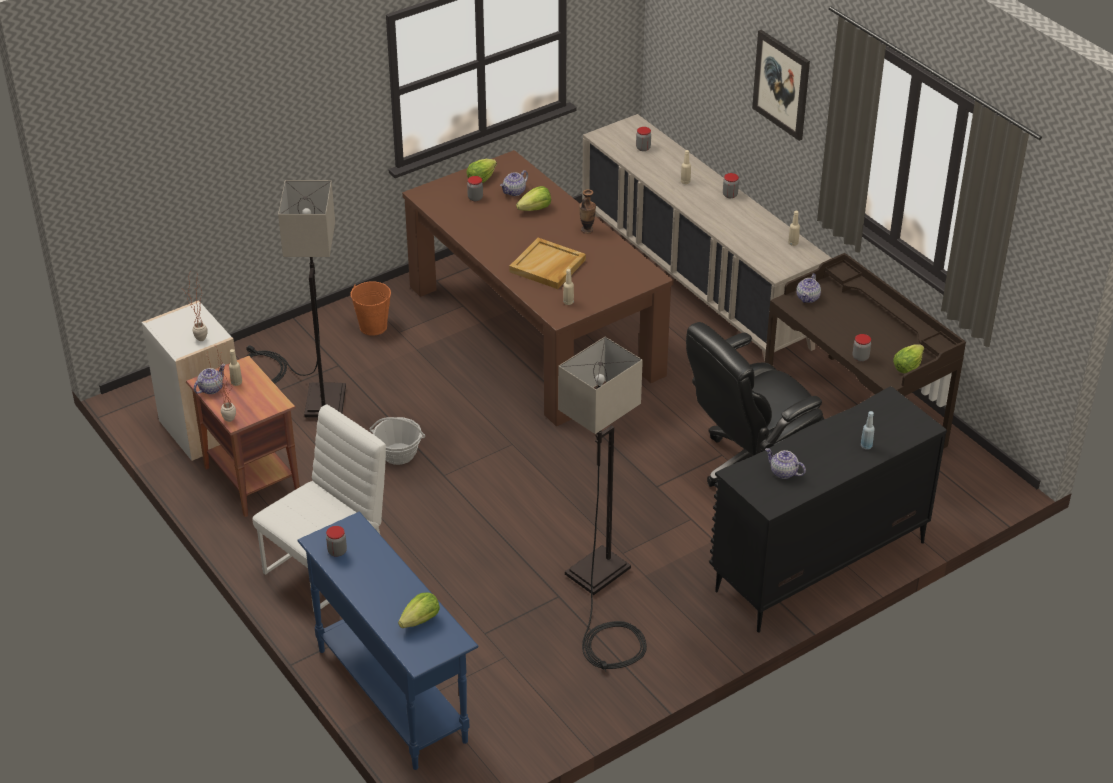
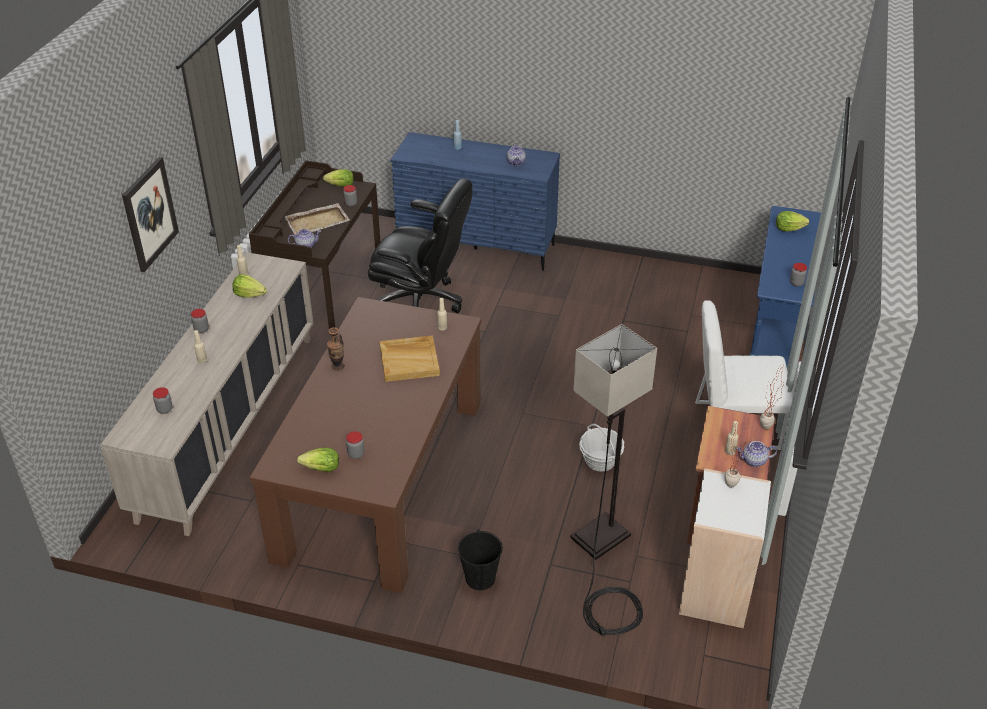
camera: 130 degrees left, 0 degrees up
orange bucket [350,281,391,336] -> black bucket [458,530,503,590]
teapot [500,170,528,196] -> none
lettuce [516,186,551,211] -> lettuce moved to [232,274,267,298]
floor lamp [558,337,647,672] -> none
black dresser [709,386,947,633] -> blue dresser [390,132,560,271]
none -> beige tray [285,203,350,235]

